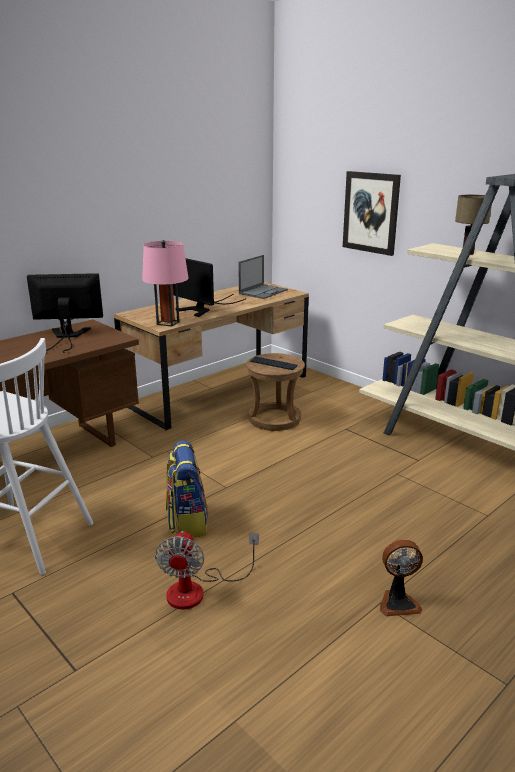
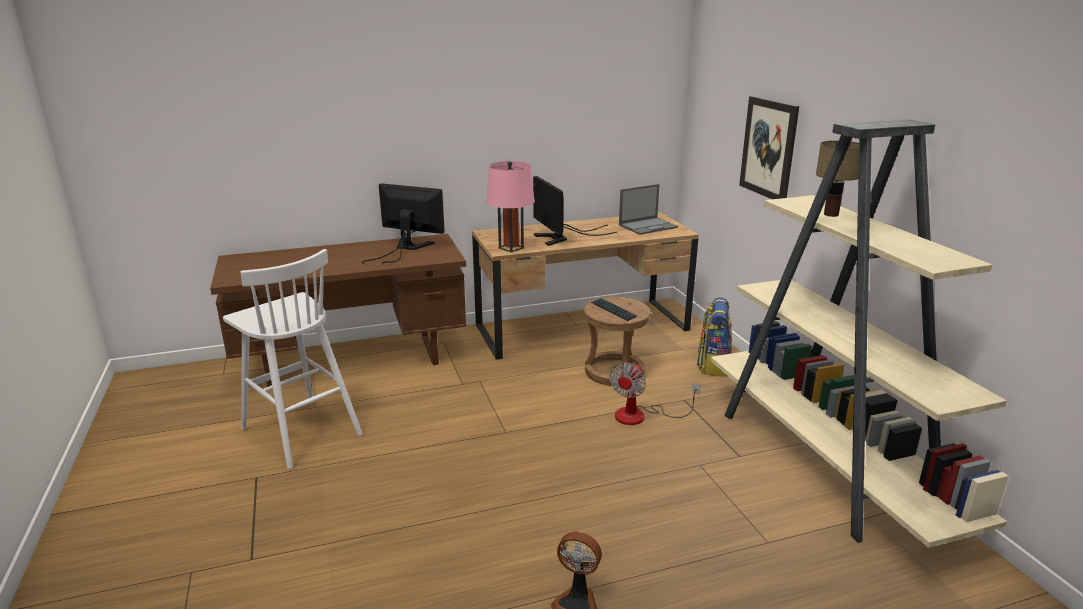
camera: 25 degrees right, 0 degrees up
fan [155,531,259,610] -> fan moved to [609,362,700,425]
backpack [166,441,208,537] -> backpack moved to [697,297,732,377]

